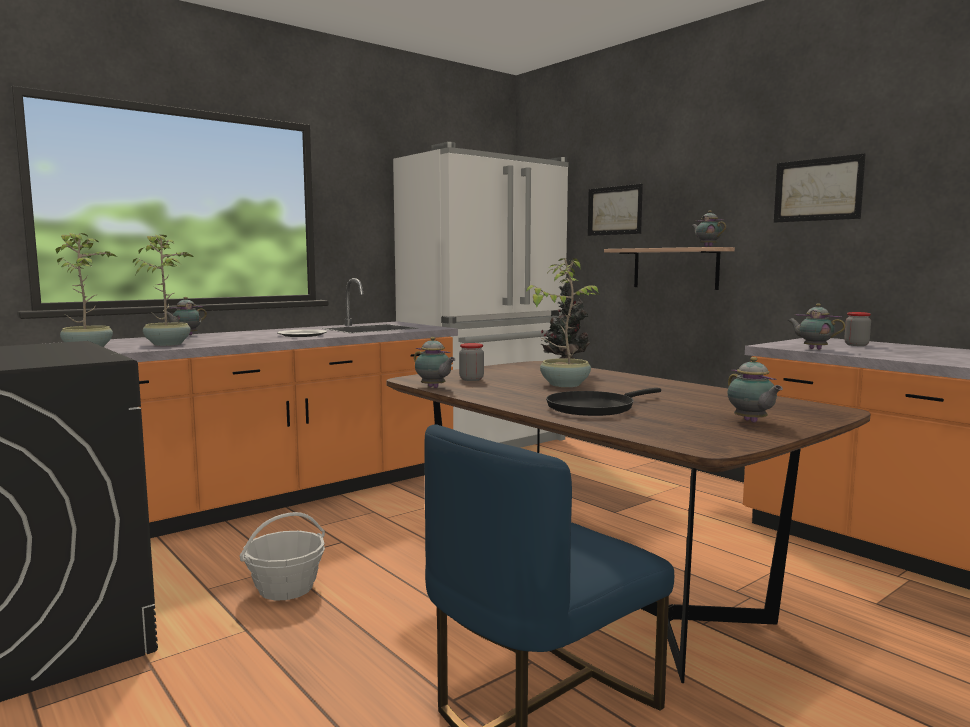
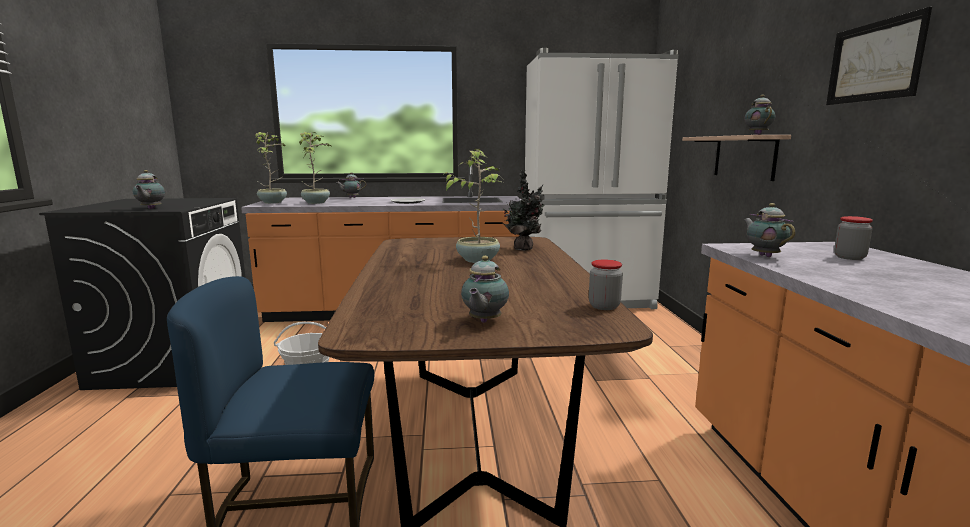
camera: 35 degrees right, 5 degrees up
teapot [414,337,456,388] -> teapot moved to [133,170,165,209]
jar [459,343,484,381] -> jar moved to [589,260,623,310]
black frying pan [546,388,661,416] -> none
picture [588,184,643,236] -> none

